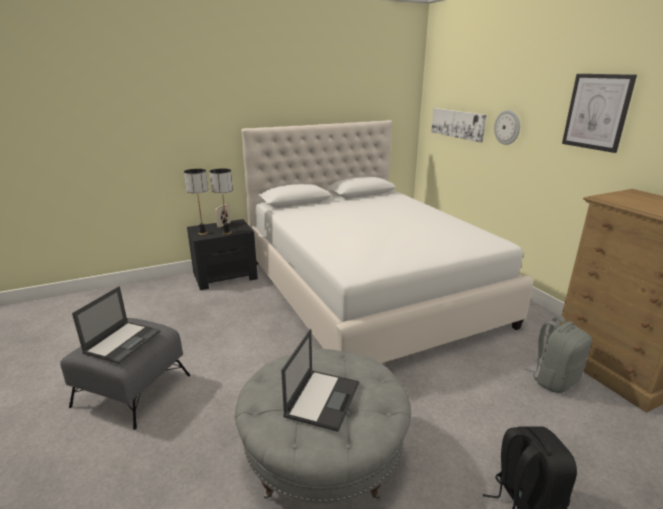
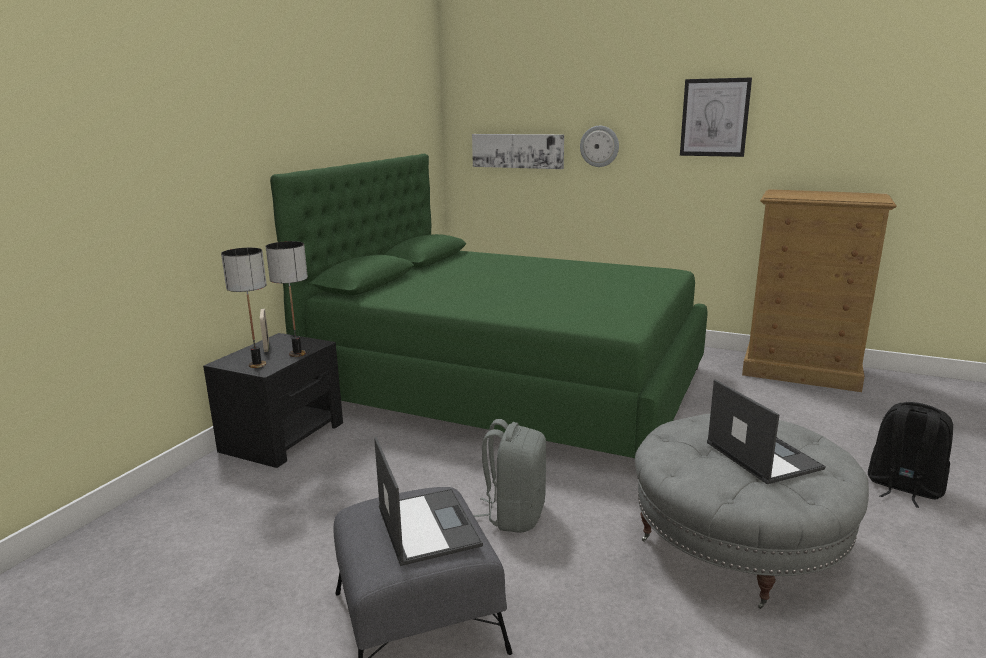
camera: 40 degrees left, 5 degrees down
white bed [241,120,534,363] -> green bed [270,154,708,458]
grey backpack [524,316,592,393] -> grey backpack moved to [473,419,546,533]

